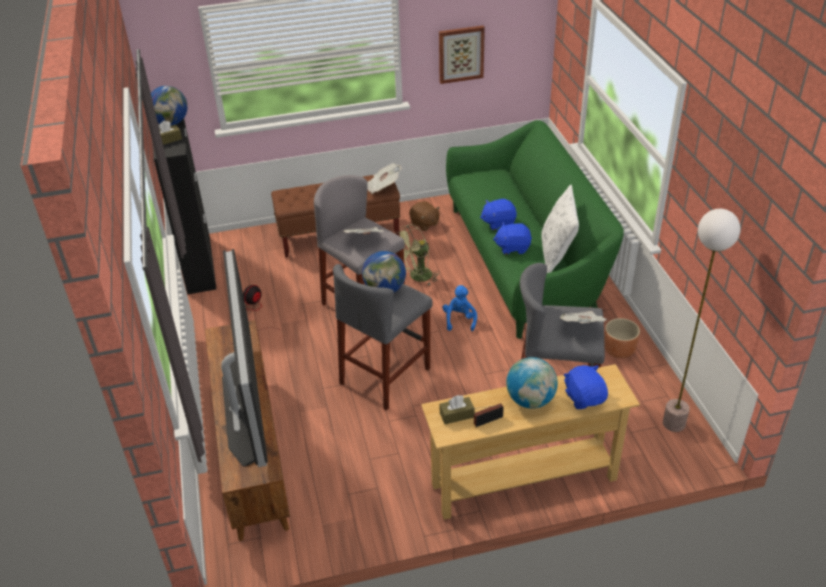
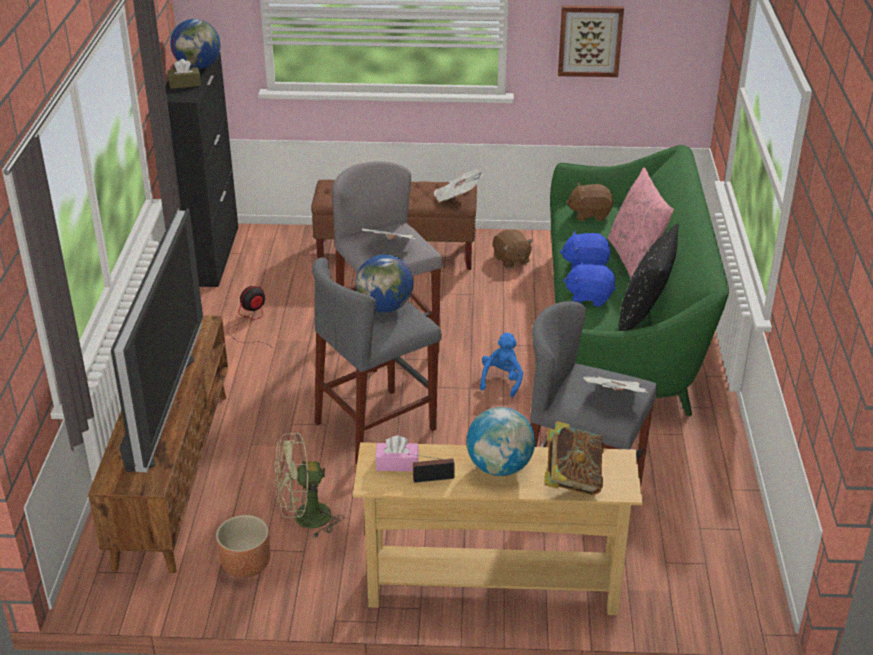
camera: 15 degrees right, 5 degrees down
green fan [395,224,440,286] -> green fan moved to [274,433,344,538]
brown tissue box [440,395,474,424] -> pink tissue box [375,435,419,471]
white pillow [541,184,579,273] -> black pillow [619,223,679,331]
blue plush toy [564,365,608,409] -> book [544,421,604,495]
brown planter [604,318,640,358] -> brown planter moved to [216,515,270,578]
floor lamp [663,209,740,432] -> none
none -> brown plush toy [566,183,613,221]
none -> pink pillow [608,168,674,279]

